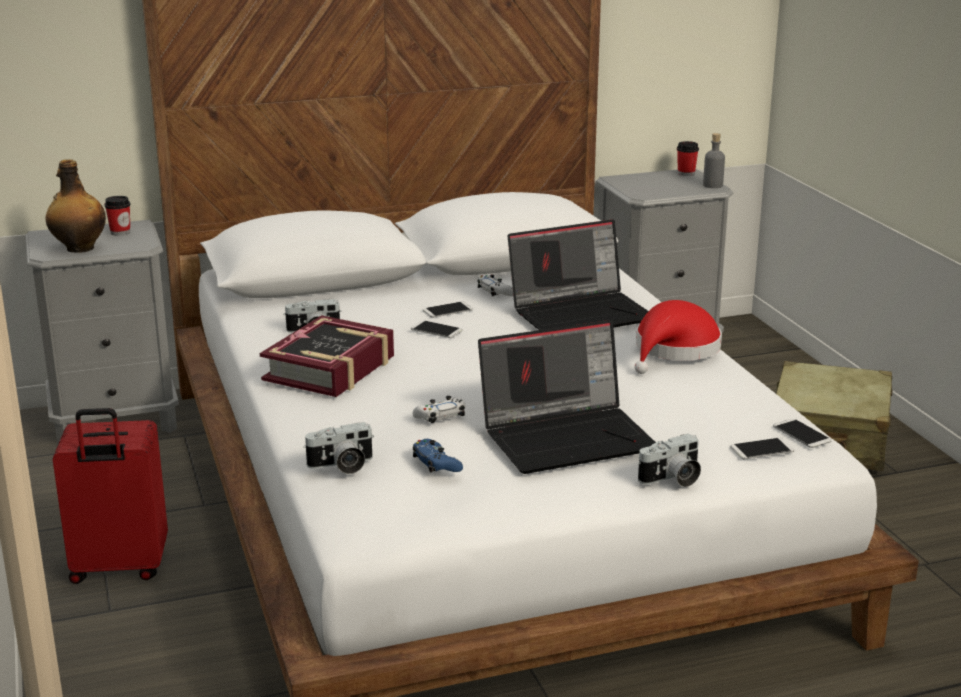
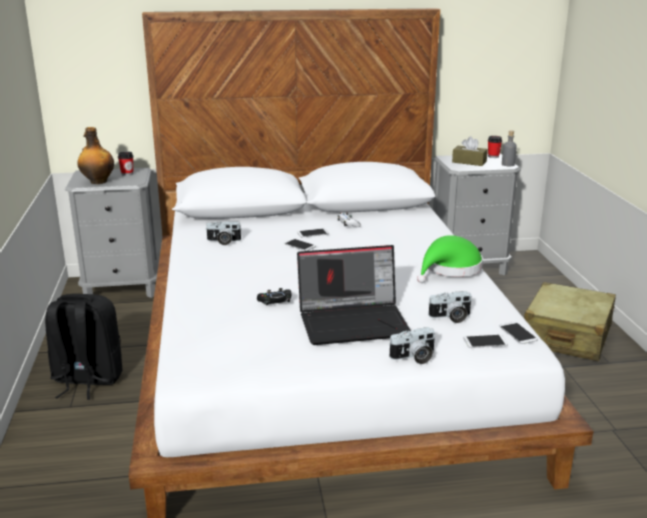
camera: 10 degrees right, 0 degrees up
red suitcase [53,408,168,584] -> black backpack [45,294,122,400]
book [260,315,394,397] -> none
camera [303,422,374,474] -> camera moved to [428,291,471,323]
white game controller [412,396,465,423] -> black game controller [257,288,292,305]
blue game controller [413,439,463,473] -> none
laptop [508,219,648,330] -> none
red hat [635,300,722,374] -> green hat [417,235,483,283]
none -> brown tissue box [452,136,488,166]

